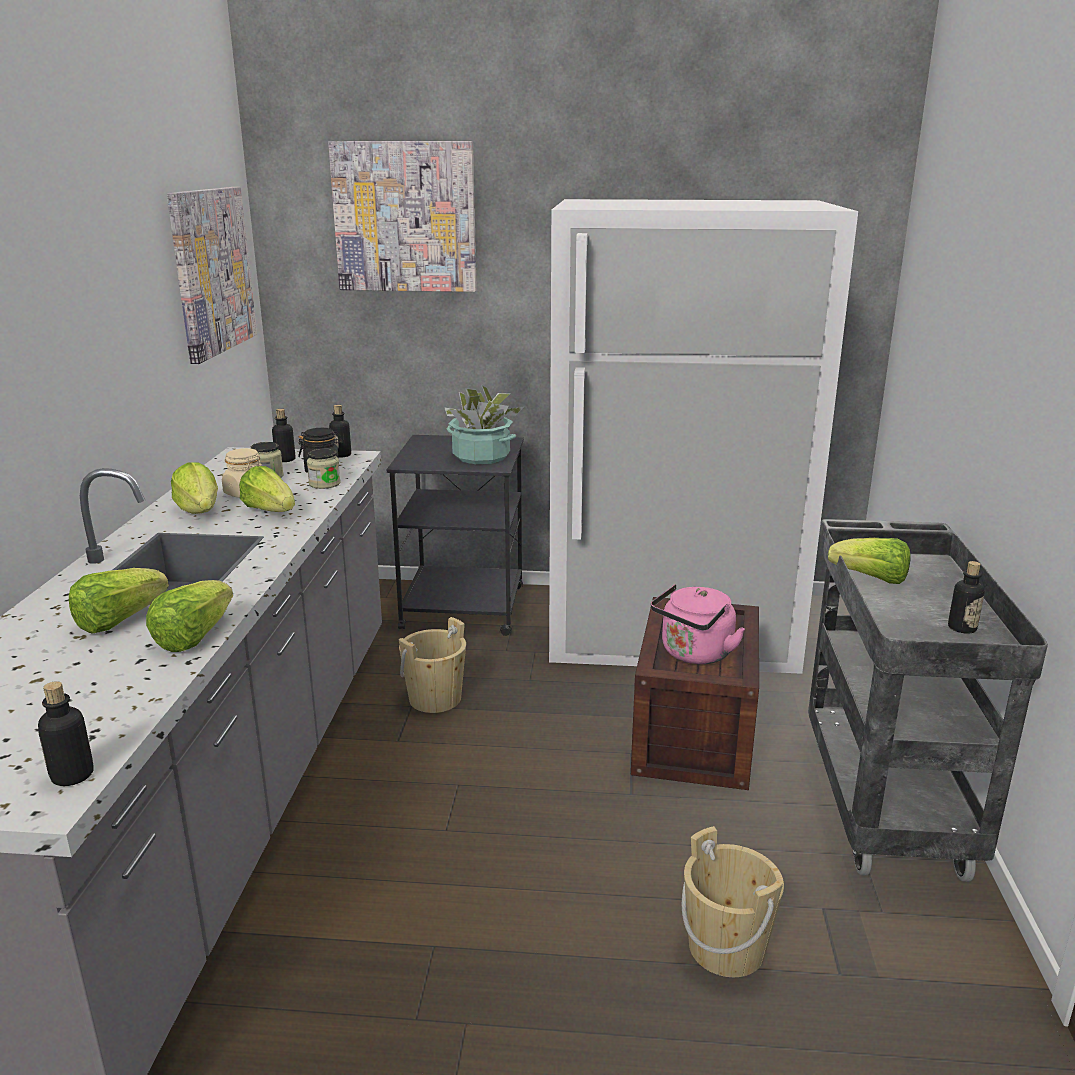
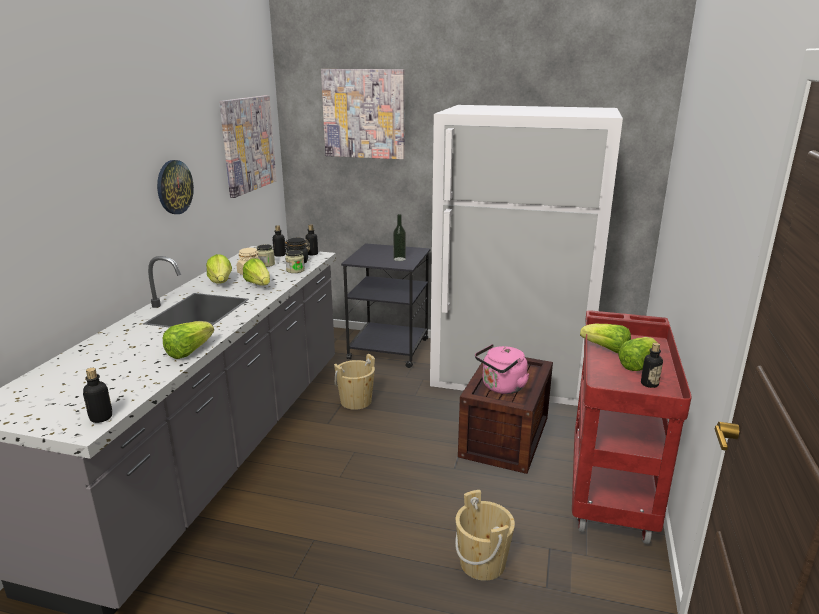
camera: 10 degrees right, 0 degrees up
lettuce [69,568,169,634] -> lettuce moved to [618,337,658,371]
potted plant [445,385,525,464] -> bottle [393,214,406,261]
black cart [808,519,1048,882] -> red cart [572,310,691,544]
none -> wall clock [157,160,194,214]

